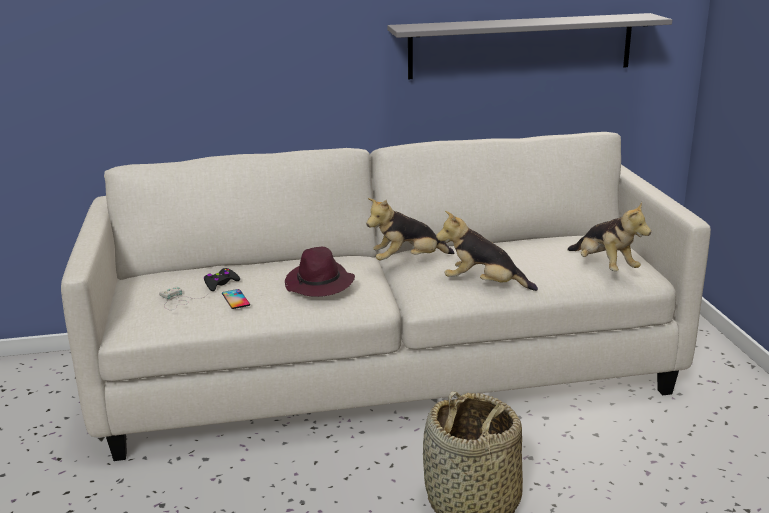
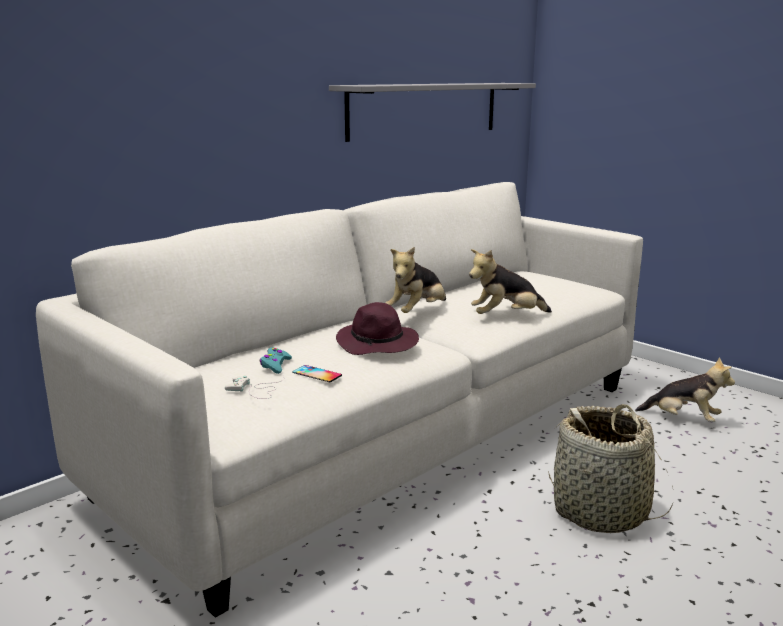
camera: 35 degrees left, 5 degrees down
black game controller [203,268,240,291] -> turquoise game controller [260,348,292,374]
plush toy [567,202,651,271] -> plush toy moved to [635,357,735,422]

